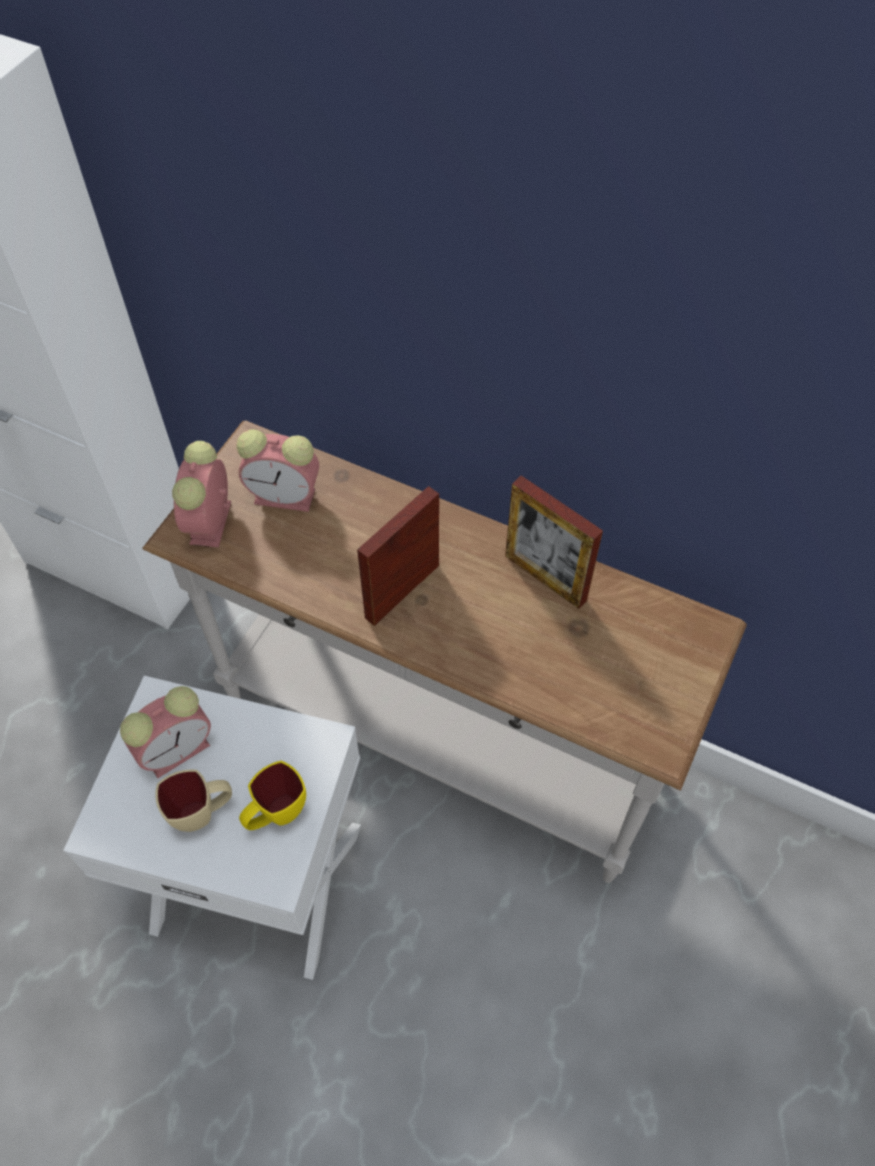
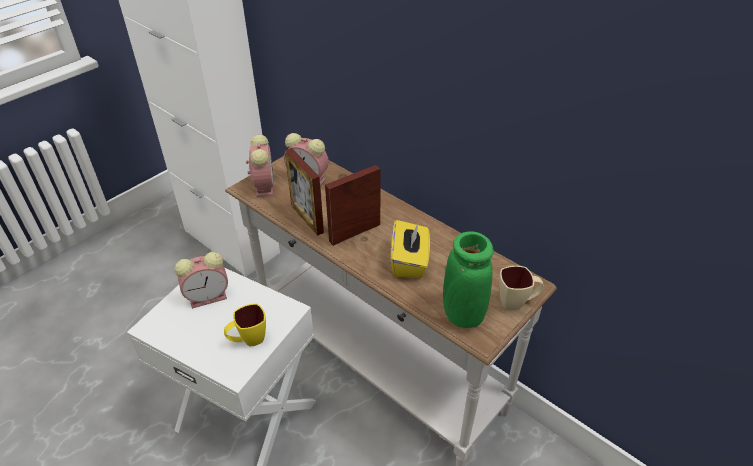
camera: 15 degrees right, 15 degrees down
beige mug [155,770,232,832] -> beige mug moved to [499,266,544,310]
alarm clock [172,441,231,548] -> alarm clock turned 150 degrees clockwise [246,135,274,197]
picture frame [505,476,603,609] -> picture frame moved to [285,148,324,236]
none -> yellow tissue box [391,220,430,278]
none -> green vase [443,231,494,328]

